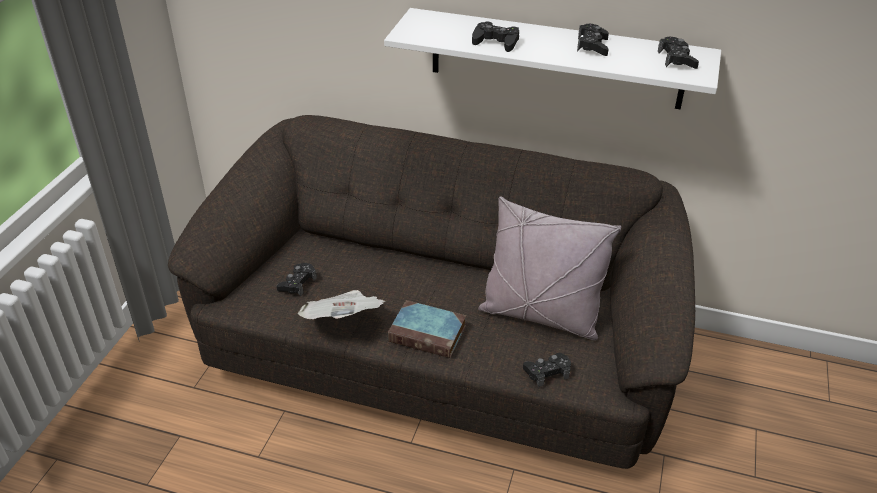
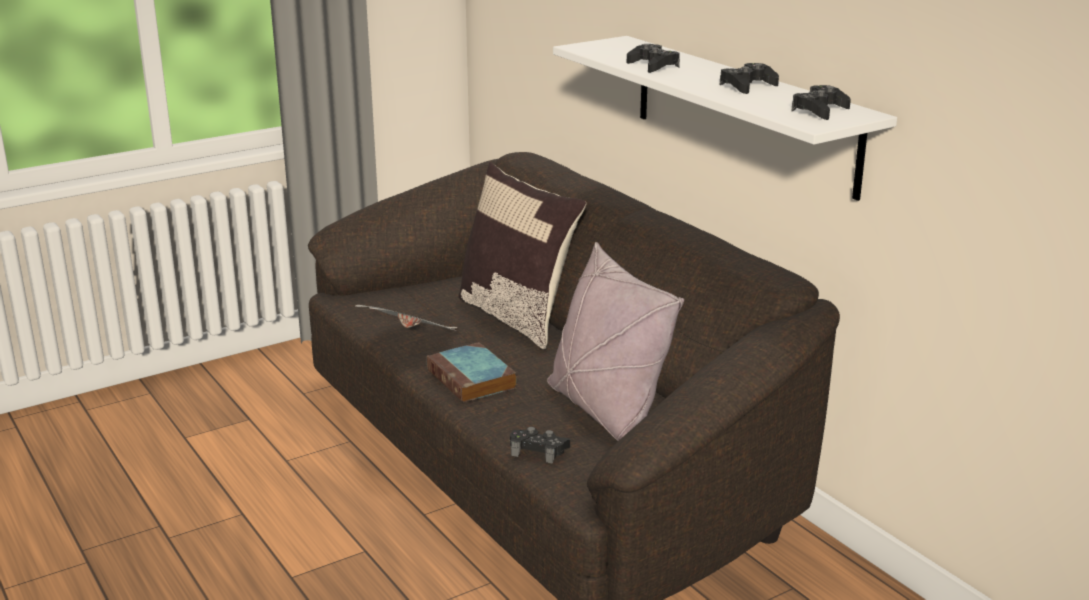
camera: 40 degrees right, 15 degrees down
black game controller [277,263,317,296] -> none
none -> pillow [459,162,586,349]

